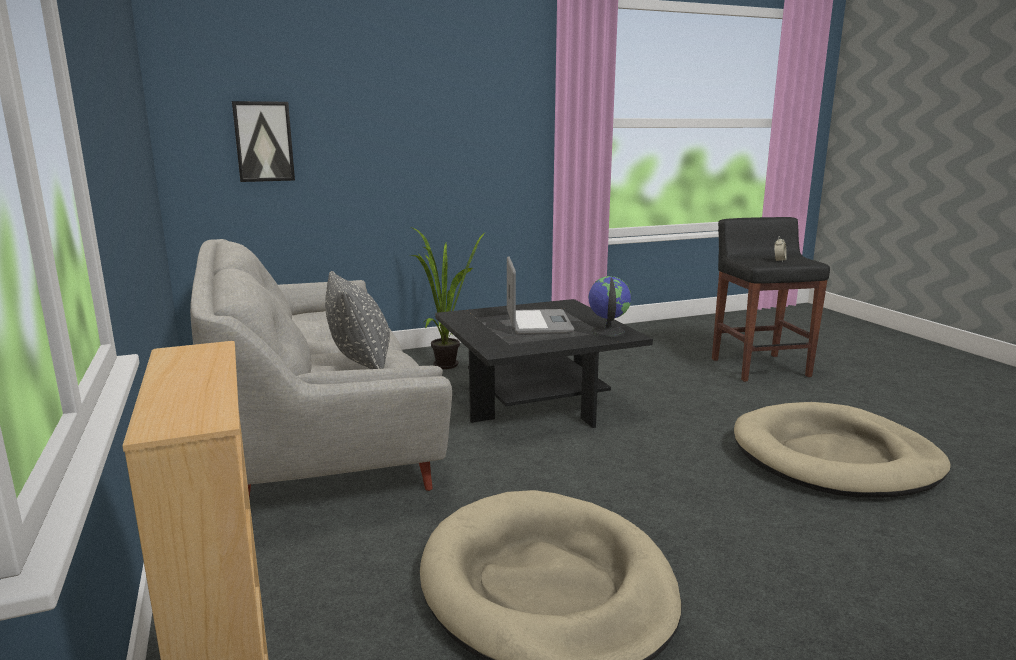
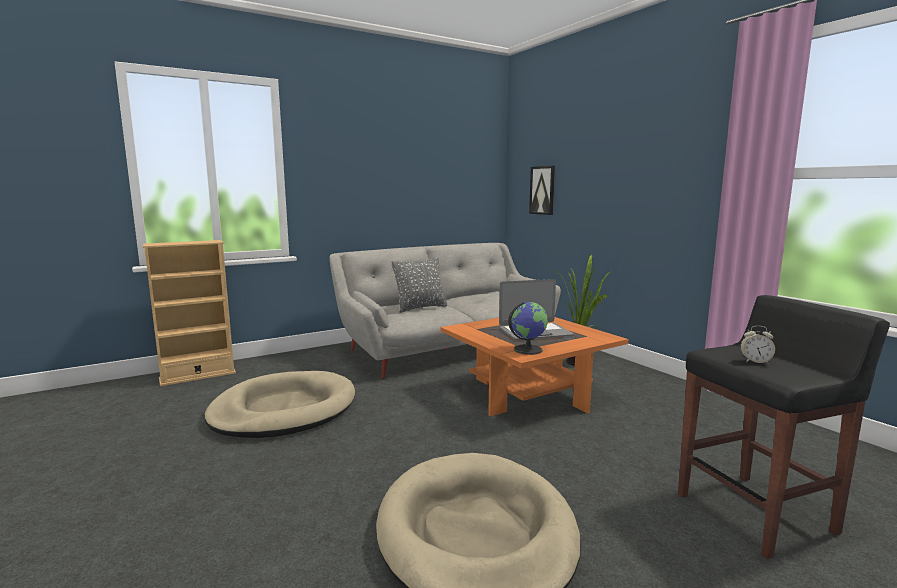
camera: 80 degrees right, 5 degrees down
black coffee table [435,299,653,428] -> orange coffee table [440,317,628,416]

